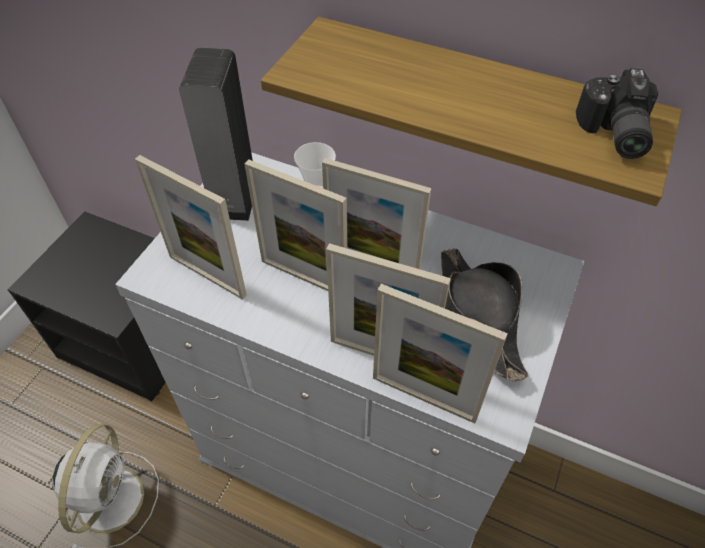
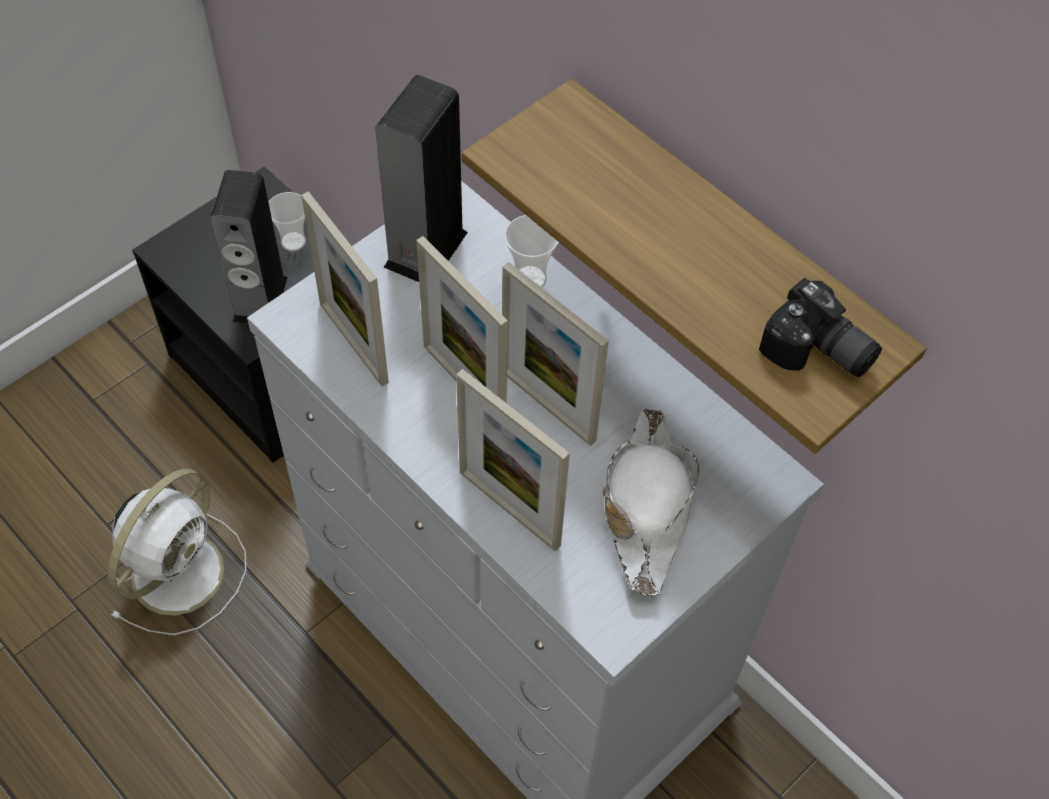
camera: 20 degrees right, 5 degrees up
picture frame [373,284,508,423] -> none
black hat [441,248,529,381] -> white hat [603,409,700,596]
camera [576,68,658,159] -> camera turned 75 degrees counterclockwise [759,278,882,377]
none -> speaker [210,170,288,324]
none -> cup [269,192,306,251]

